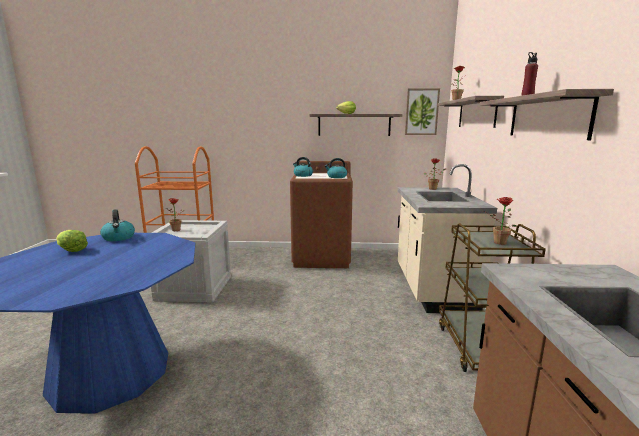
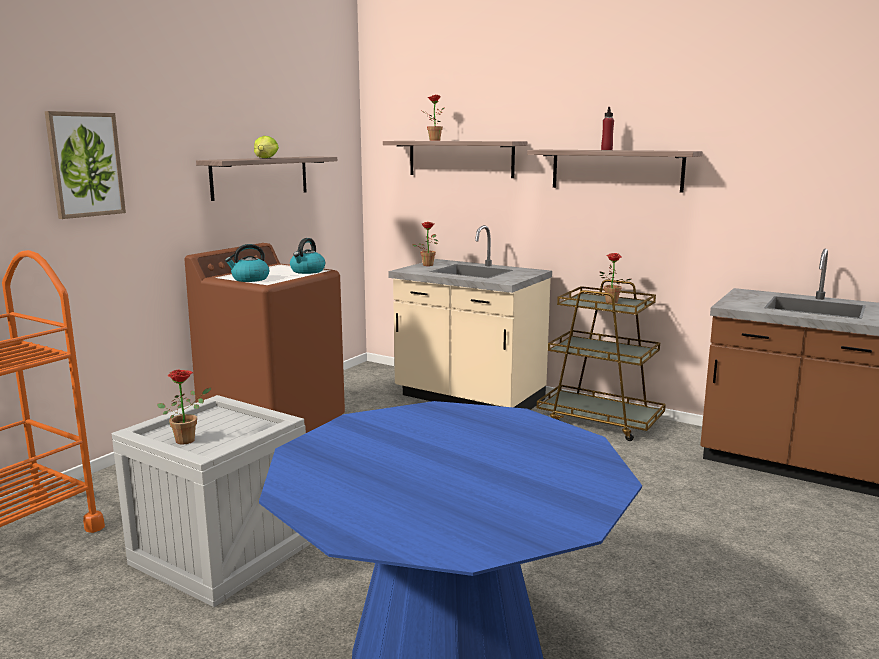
camera: 60 degrees left, 0 degrees up
lettuce [56,230,88,252] -> none
kettle [100,209,135,241] -> none
picture [405,88,440,135] -> picture moved to [45,111,126,219]

